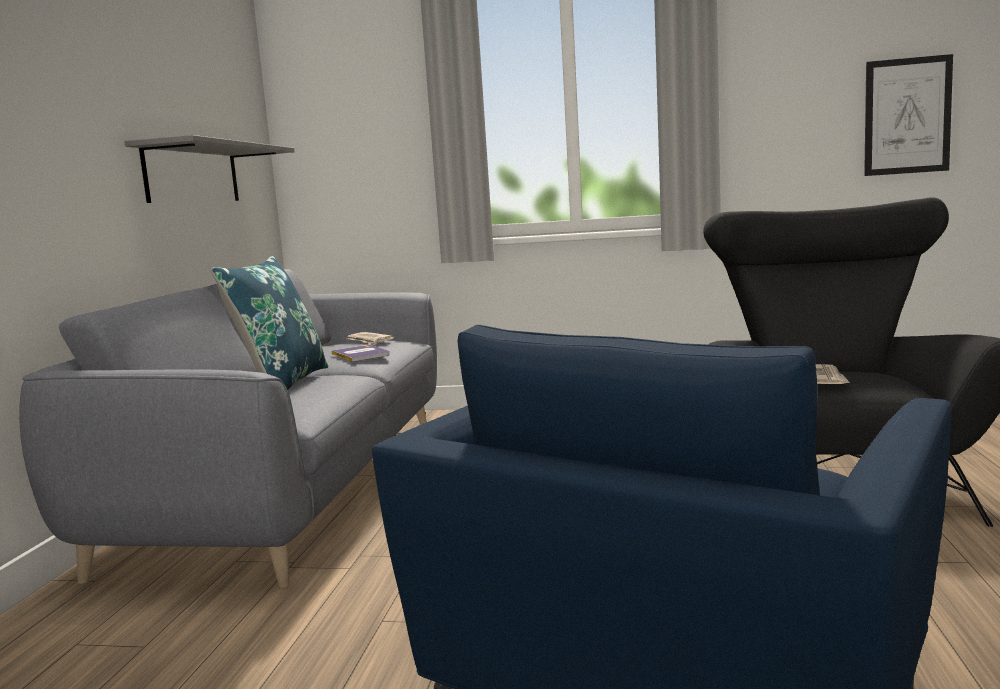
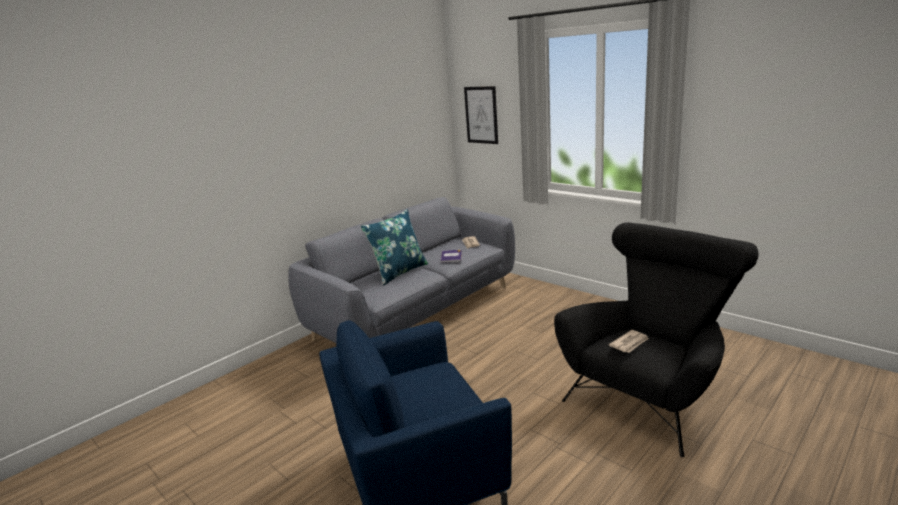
camera: 35 degrees right, 10 degrees up
grey shelf [124,135,294,203] -> none
picture [864,54,953,176] -> picture moved to [464,86,498,144]

